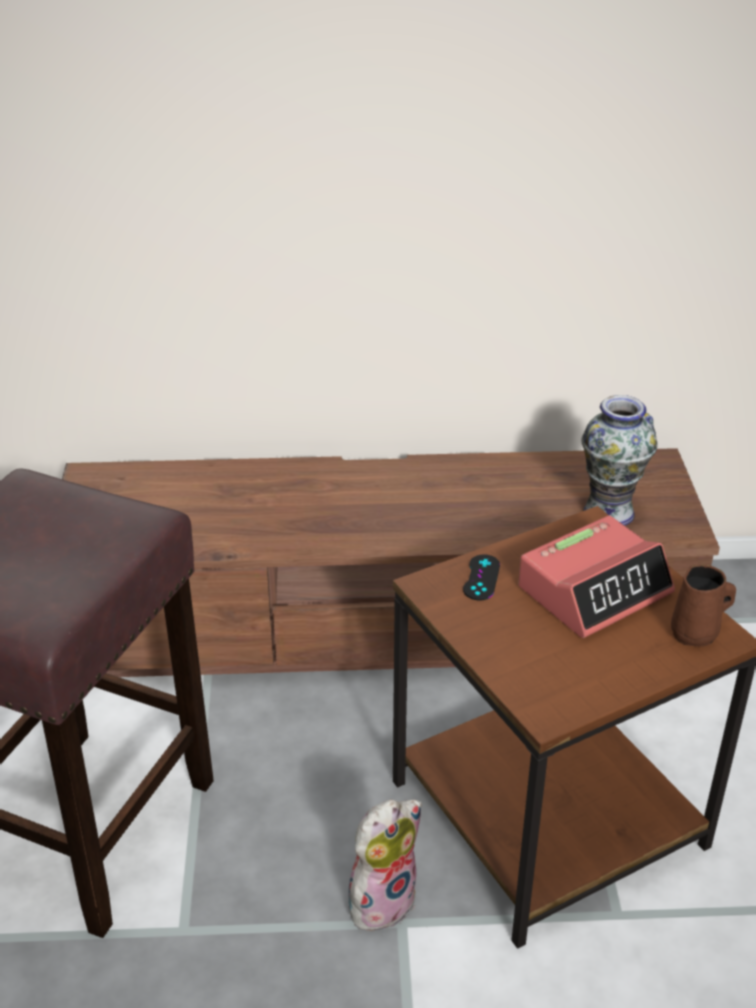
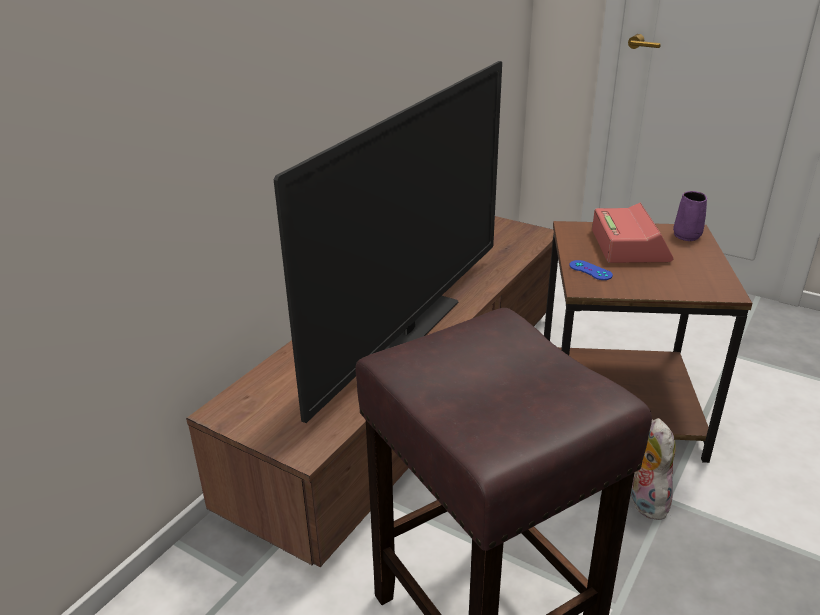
camera: 55 degrees left, 5 degrees down
black game controller [463,554,500,601] -> blue game controller [569,260,613,280]
vase [581,395,658,526] -> none
brown mug [671,565,736,647] -> purple mug [673,191,707,241]
none -> television [274,61,502,423]

